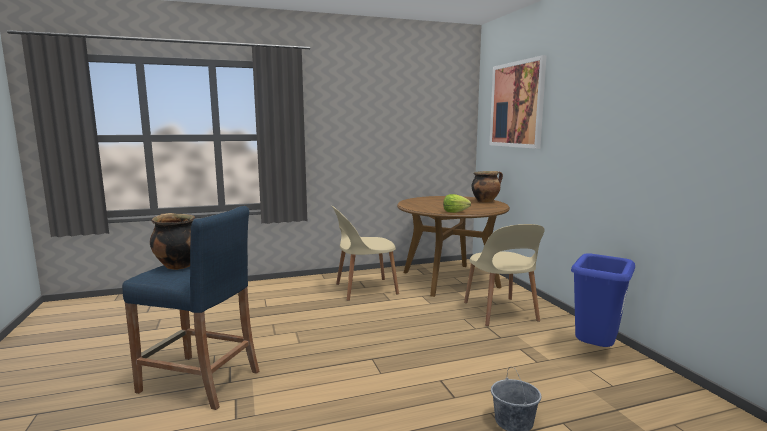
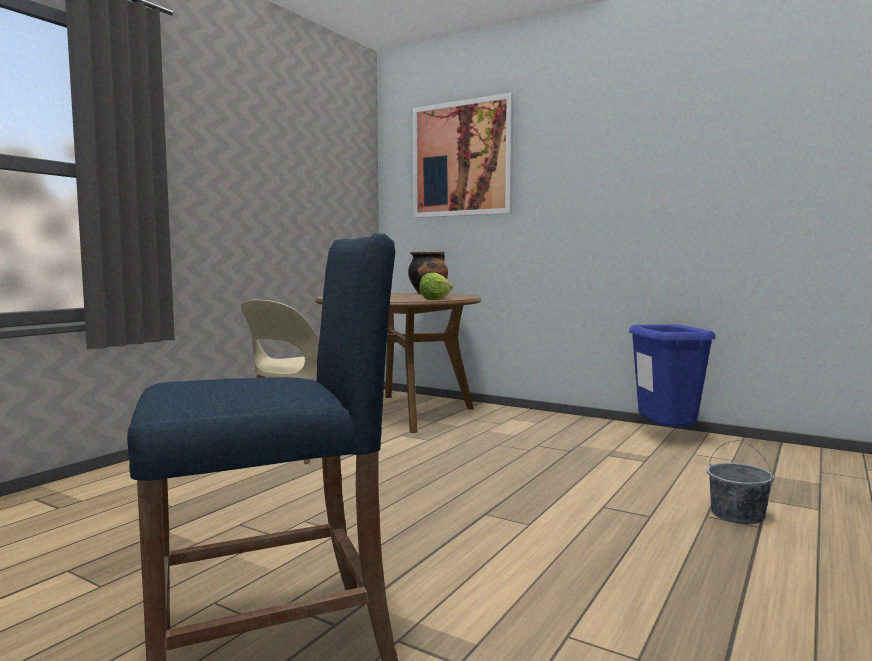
camera: 40 degrees left, 5 degrees down
cooking pot [150,213,195,270] -> none
beige chair [464,224,545,326] -> none

